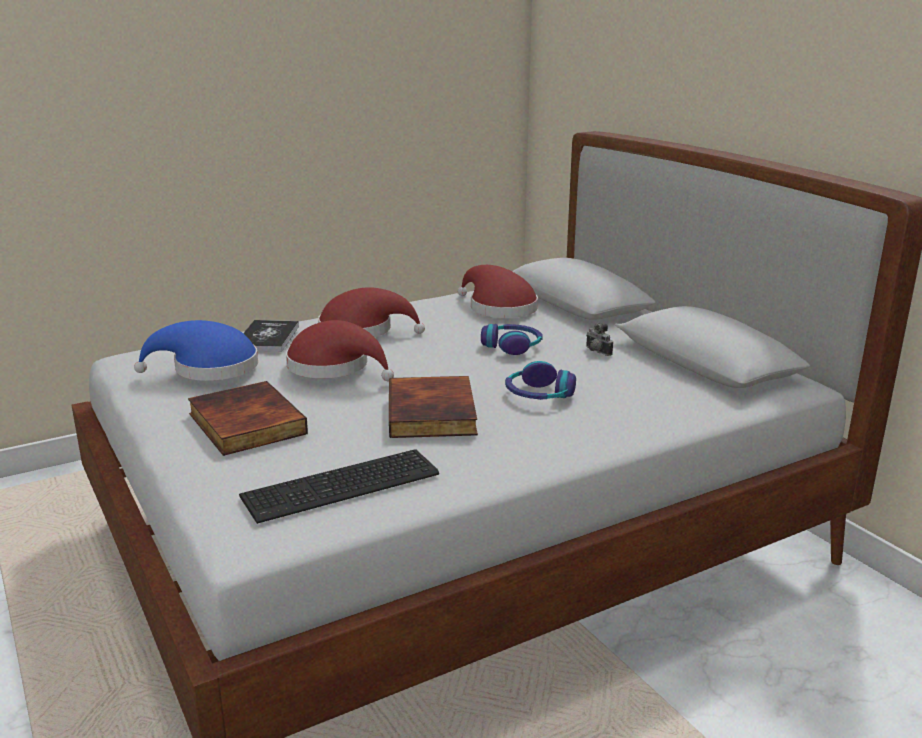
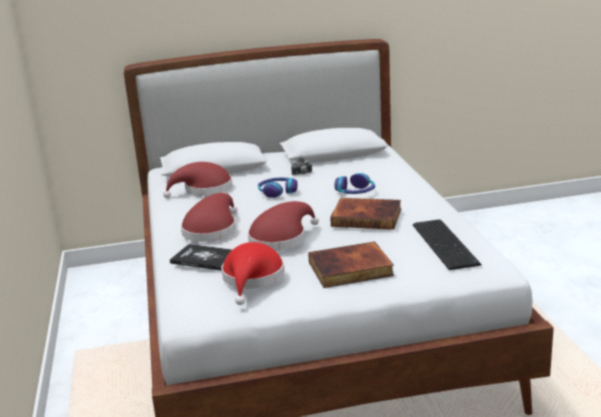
camera: 70 degrees left, 0 degrees up
blue hat [134,320,258,381] -> red hat [222,242,284,305]

